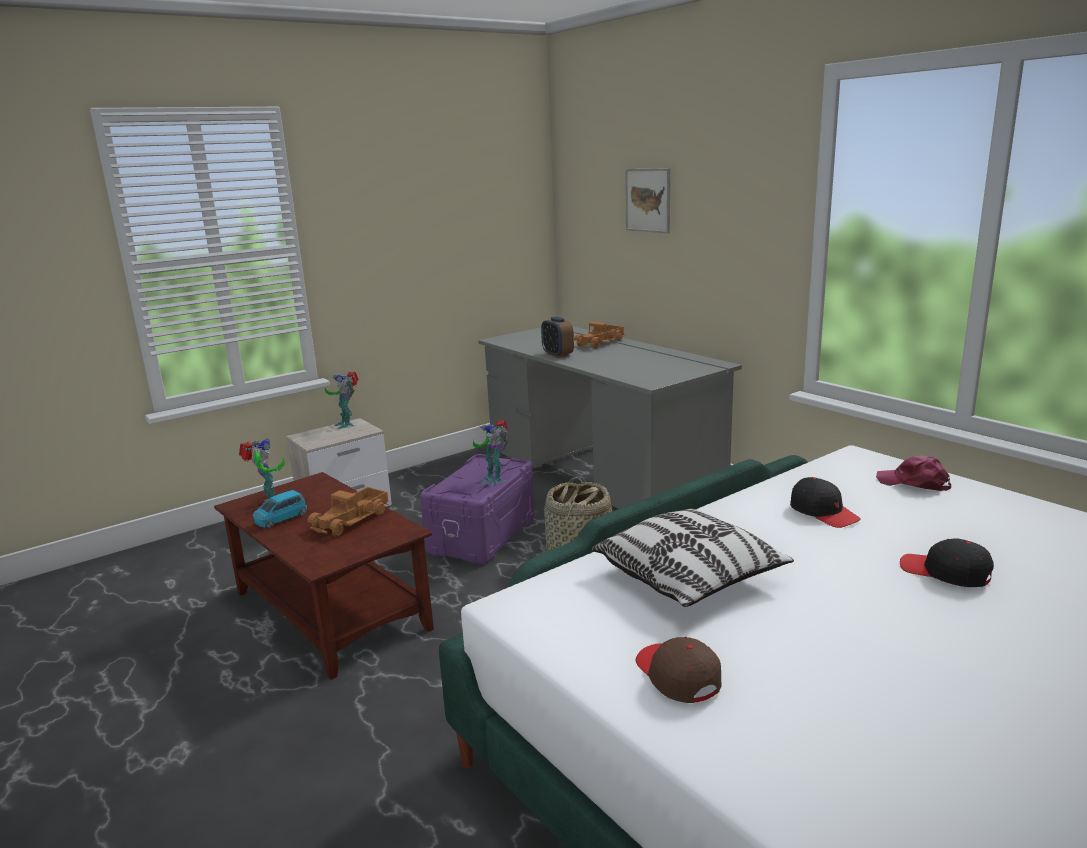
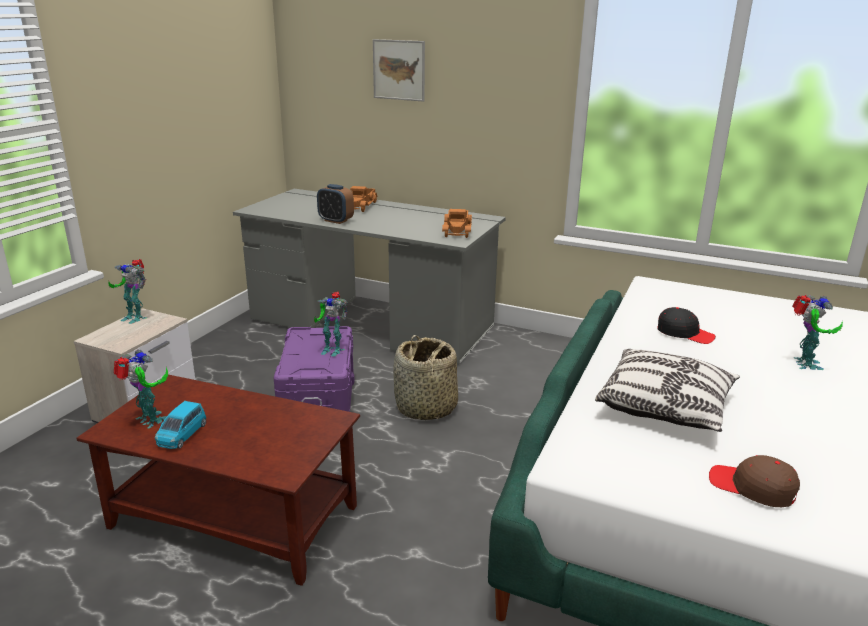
camera: 30 degrees left, 5 degrees up
toy truck [308,487,389,536] -> toy truck moved to [442,209,472,238]
pink cap [876,455,951,491] -> none
black cap [900,539,994,587] -> toy robot [792,295,843,370]

